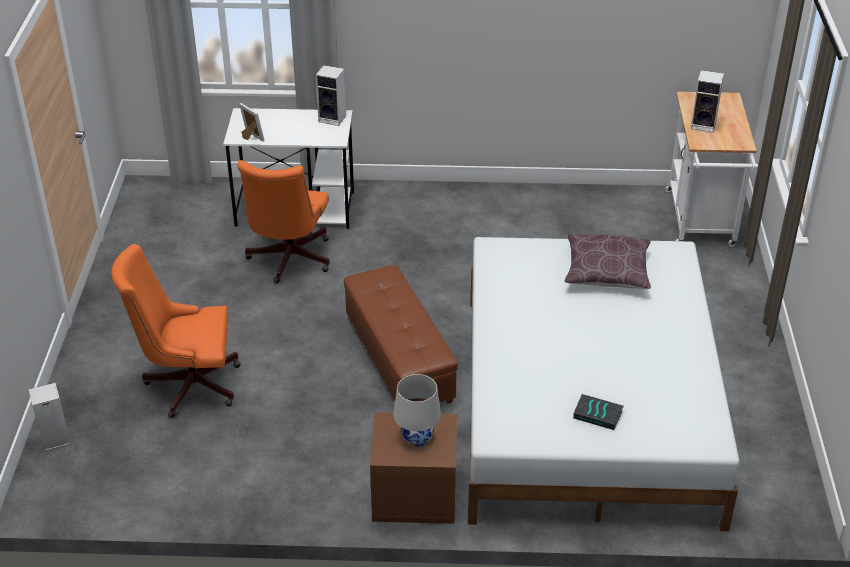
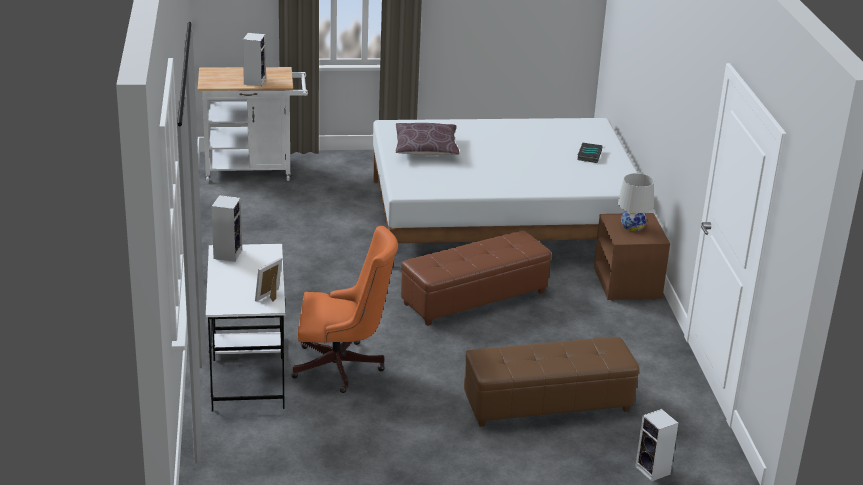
camera: 100 degrees left, 10 degrees down
orange office chair [111,244,241,418] -> brown ottoman [464,337,640,427]

